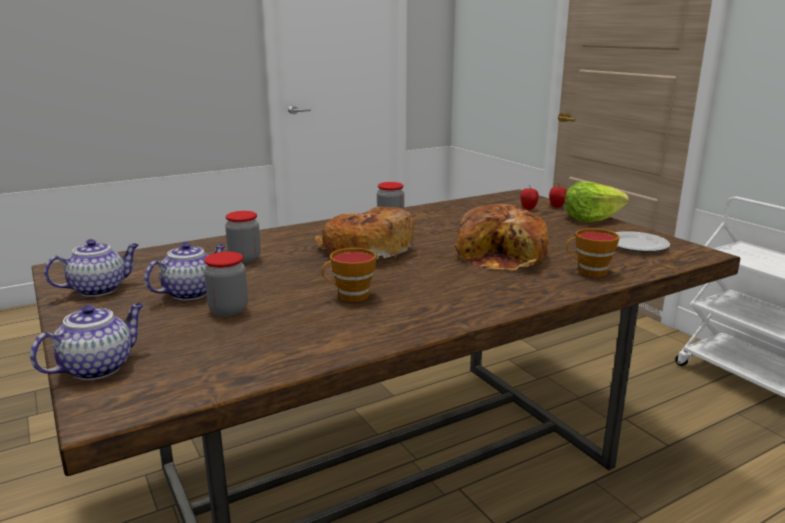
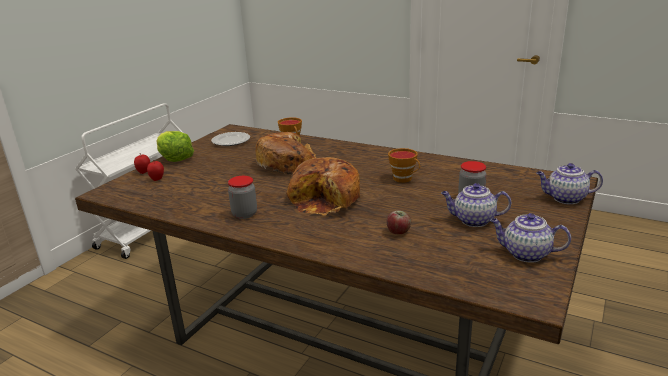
camera: 120 degrees left, 5 degrees up
jar [225,211,261,263] -> apple [386,211,411,234]

